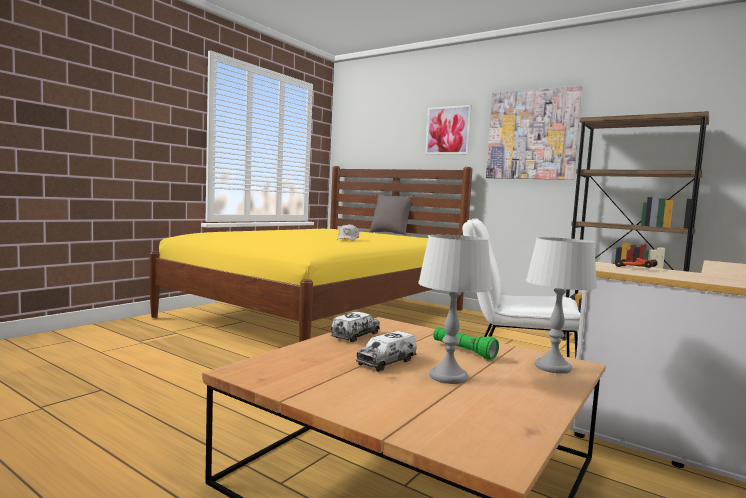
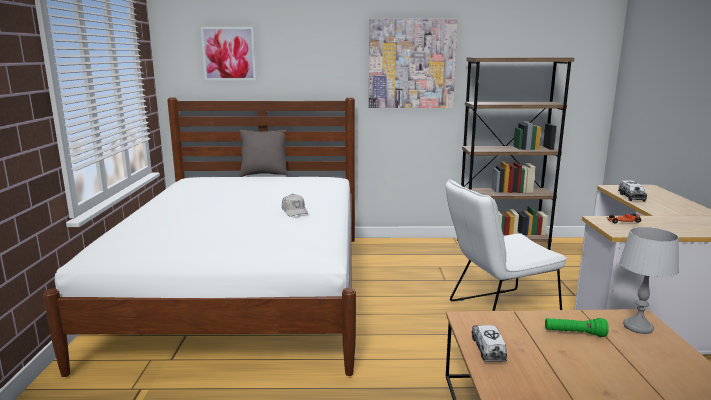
camera: 35 degrees left, 10 degrees up
yellow bed [149,166,472,342] -> white bed [43,97,356,377]
toy truck [356,331,417,372] -> toy truck moved to [618,180,647,202]
grey table lamp [418,235,492,384] -> none
picture [425,105,472,155] -> picture moved to [201,27,256,81]

